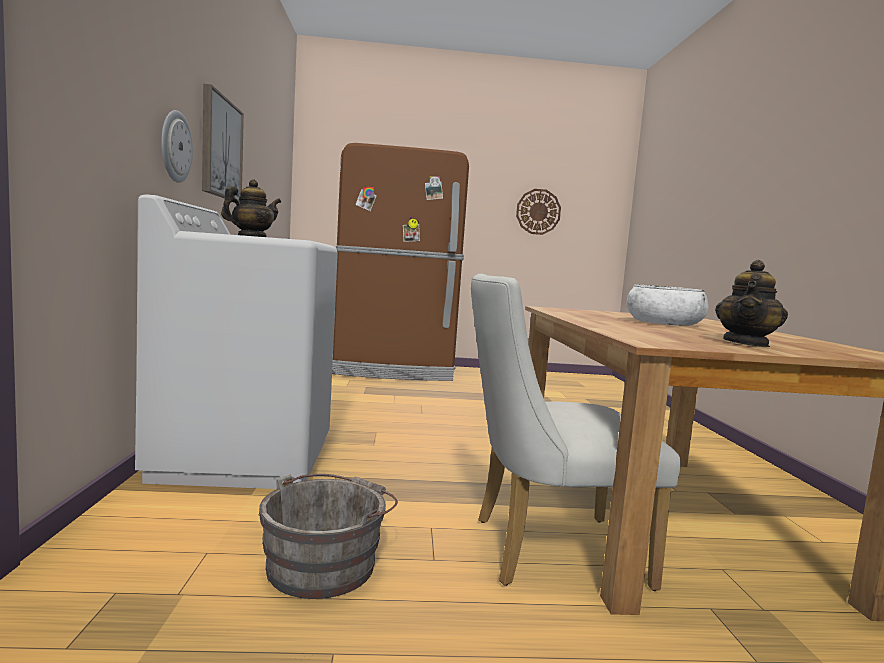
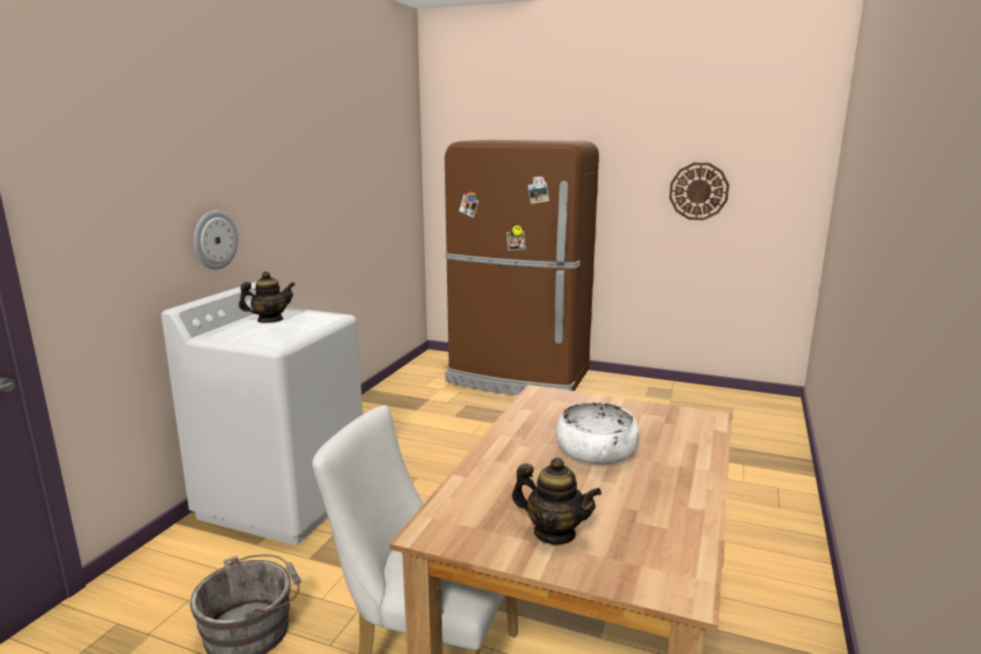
camera: 25 degrees right, 10 degrees up
picture [202,84,244,203] -> none
teapot [715,260,788,347] -> teapot turned 120 degrees counterclockwise [512,457,602,544]

